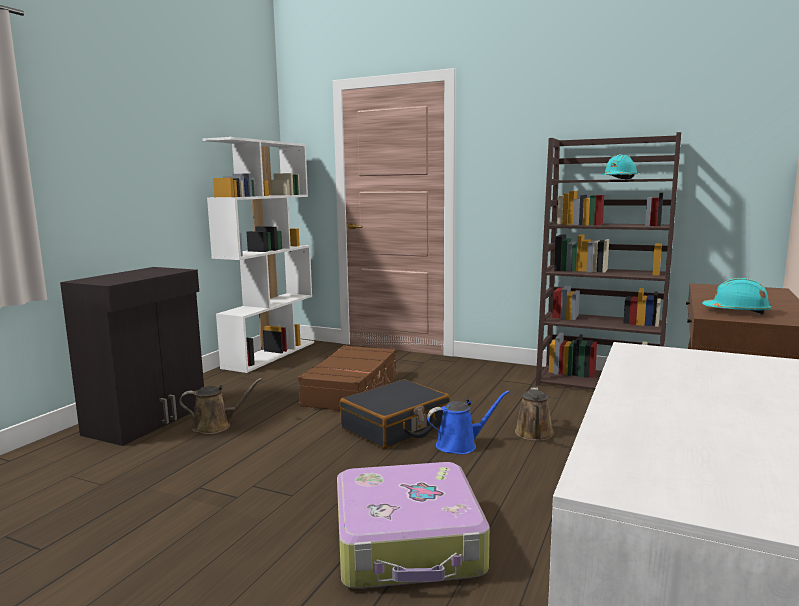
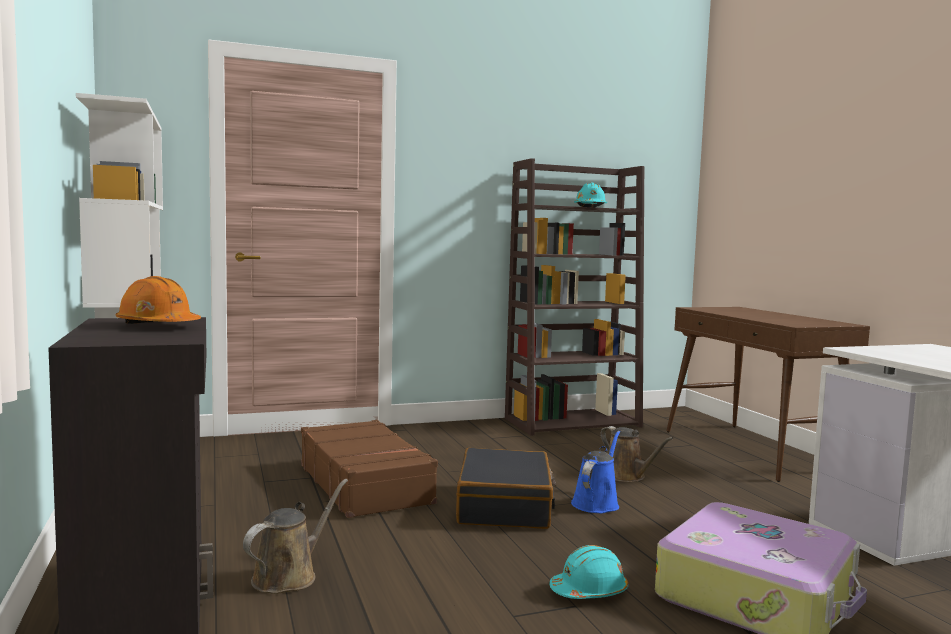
camera: 45 degrees left, 5 degrees down
turquoise hard hat [702,278,772,315] -> turquoise hard hat moved to [549,545,628,599]
none -> orange hard hat [116,276,201,324]

